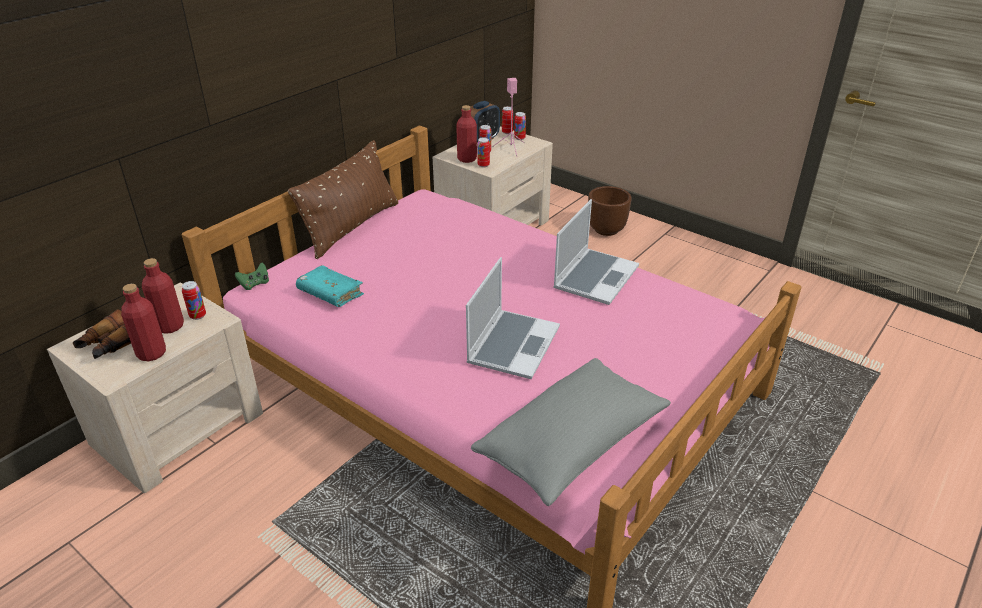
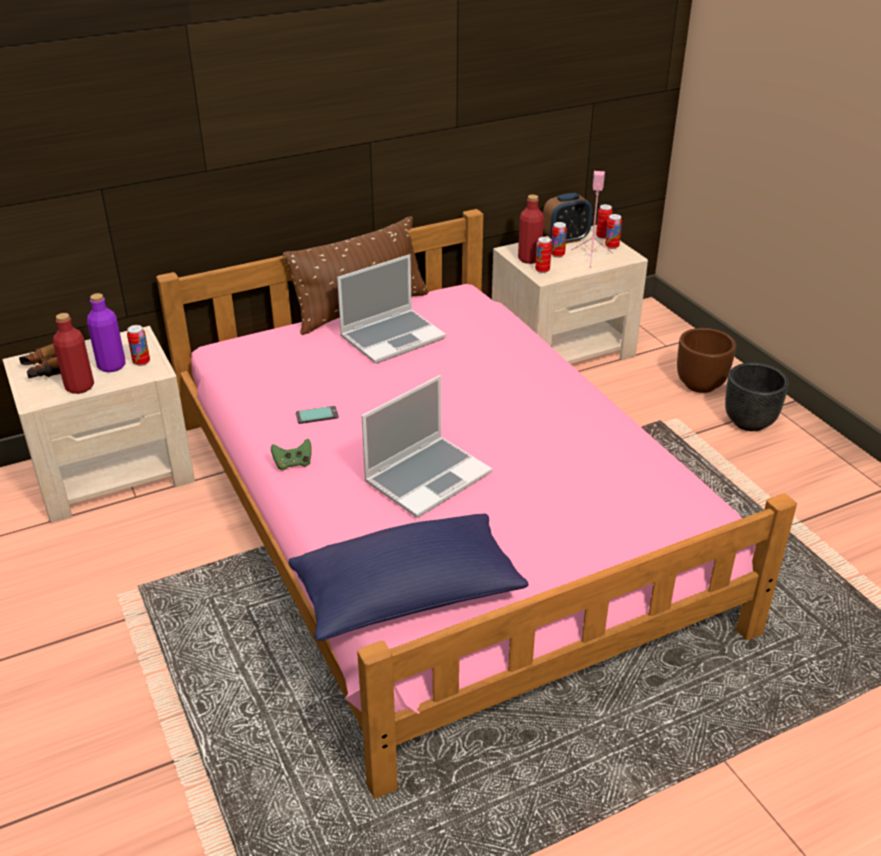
camera: 25 degrees right, 0 degrees up
red bottle [142,258,184,334] -> purple bottle [87,293,125,372]
green game controller [235,262,269,290] -> green game controller moved to [271,439,312,470]
turquoise book [296,265,364,307] -> none
grey pillow [471,358,671,506] -> blue pillow [289,513,529,641]
laptop [553,199,639,305] -> laptop moved to [337,254,446,364]
none -> phone [296,406,339,424]
none -> black planter [725,363,789,431]

